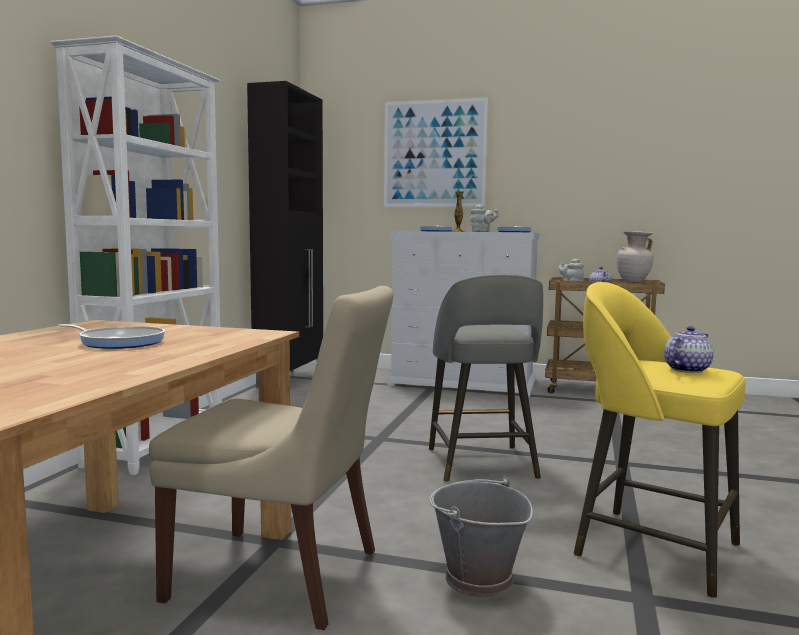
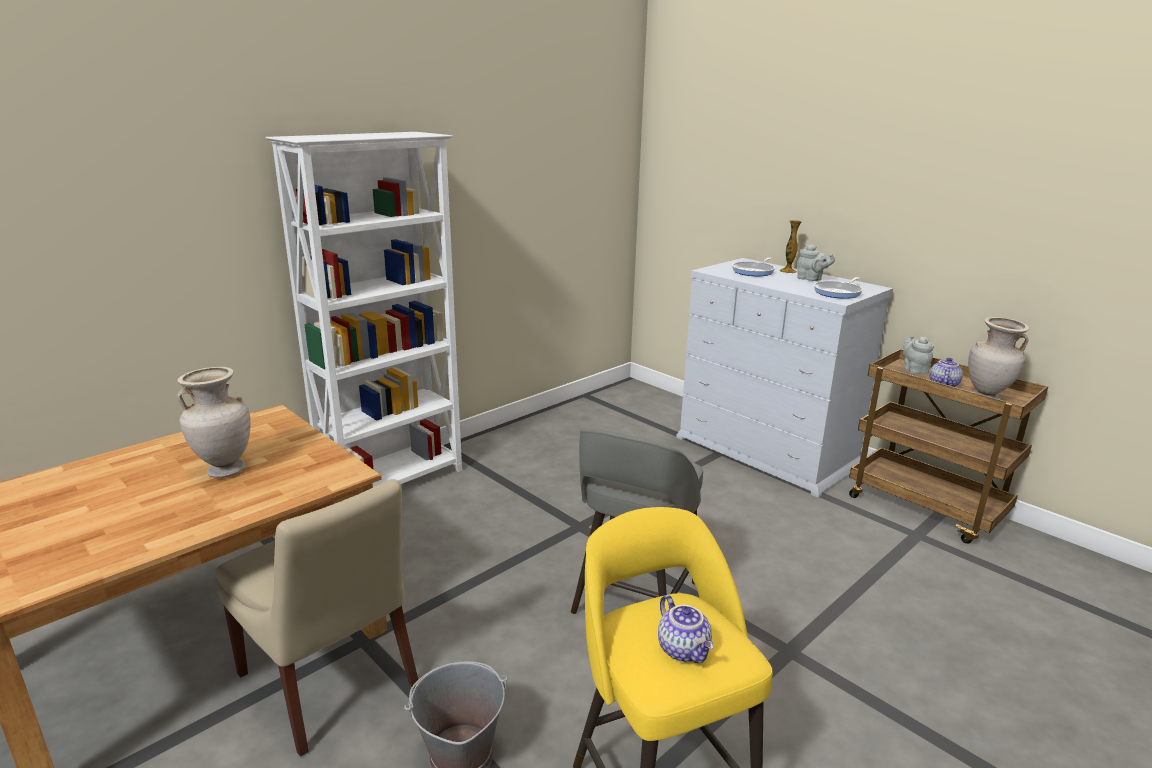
camera: 30 degrees right, 15 degrees up
frying pan [58,324,165,349] -> beige vase [177,367,251,478]
black cabinet [247,81,323,388] -> none
picture [384,97,488,207] -> none
teapot [664,326,714,373] -> teapot turned 75 degrees clockwise [658,595,714,663]

